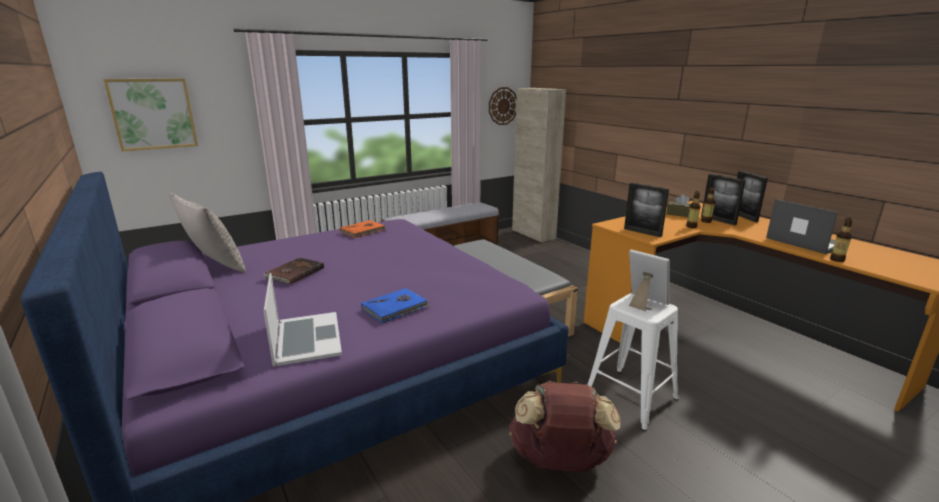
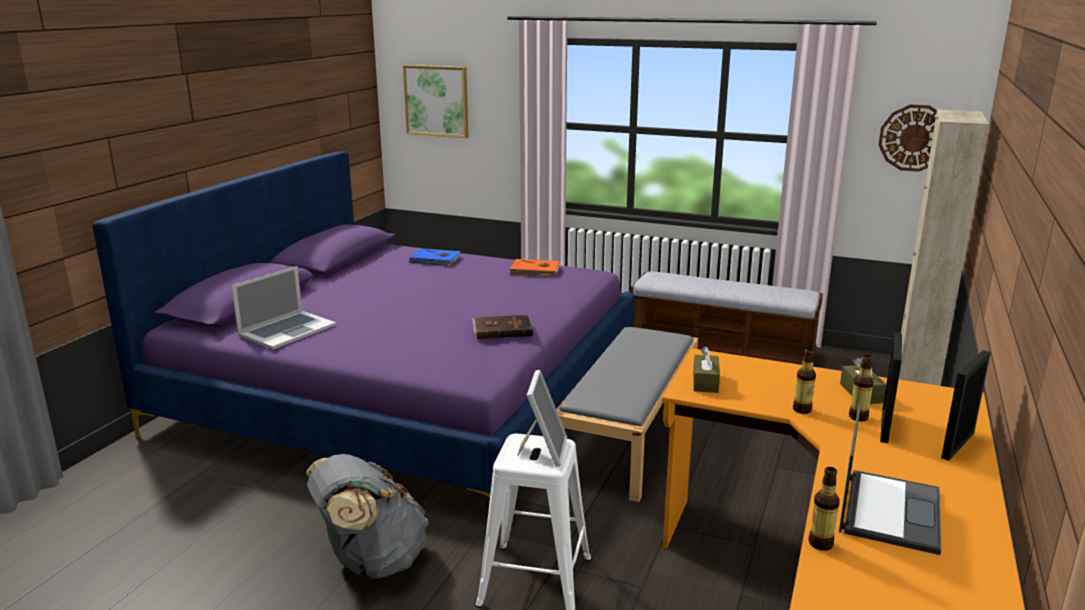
camera: 55 degrees right, 0 degrees up
grey pillow [169,193,246,272] -> none
brown book [264,257,324,285] -> brown book moved to [473,315,533,339]
blue book [361,288,430,323] -> blue book moved to [409,248,461,266]
brown backpack [509,381,620,472] -> grey backpack [306,454,429,579]
picture frame [624,182,669,237] -> brown tissue box [693,346,720,393]

